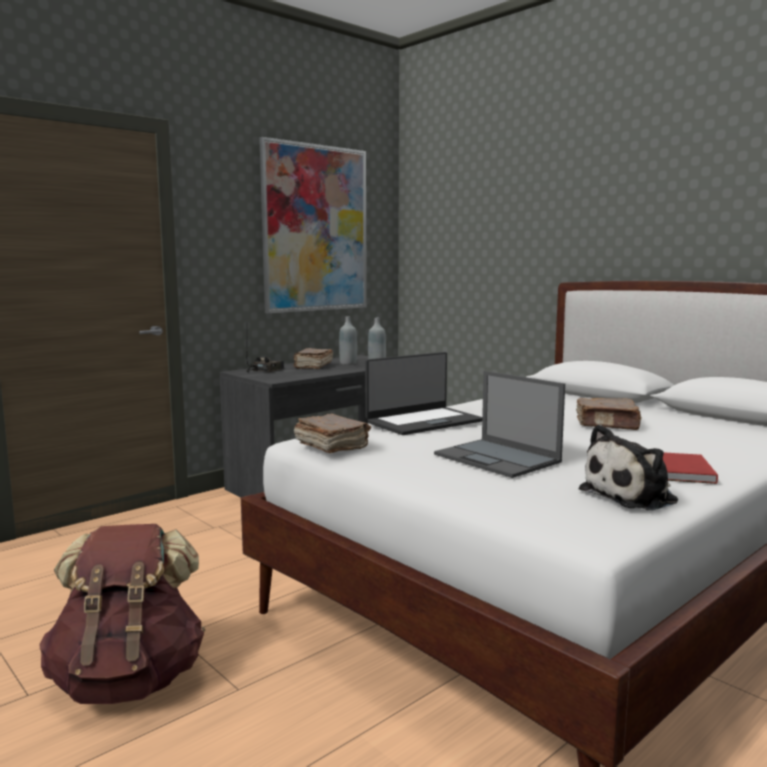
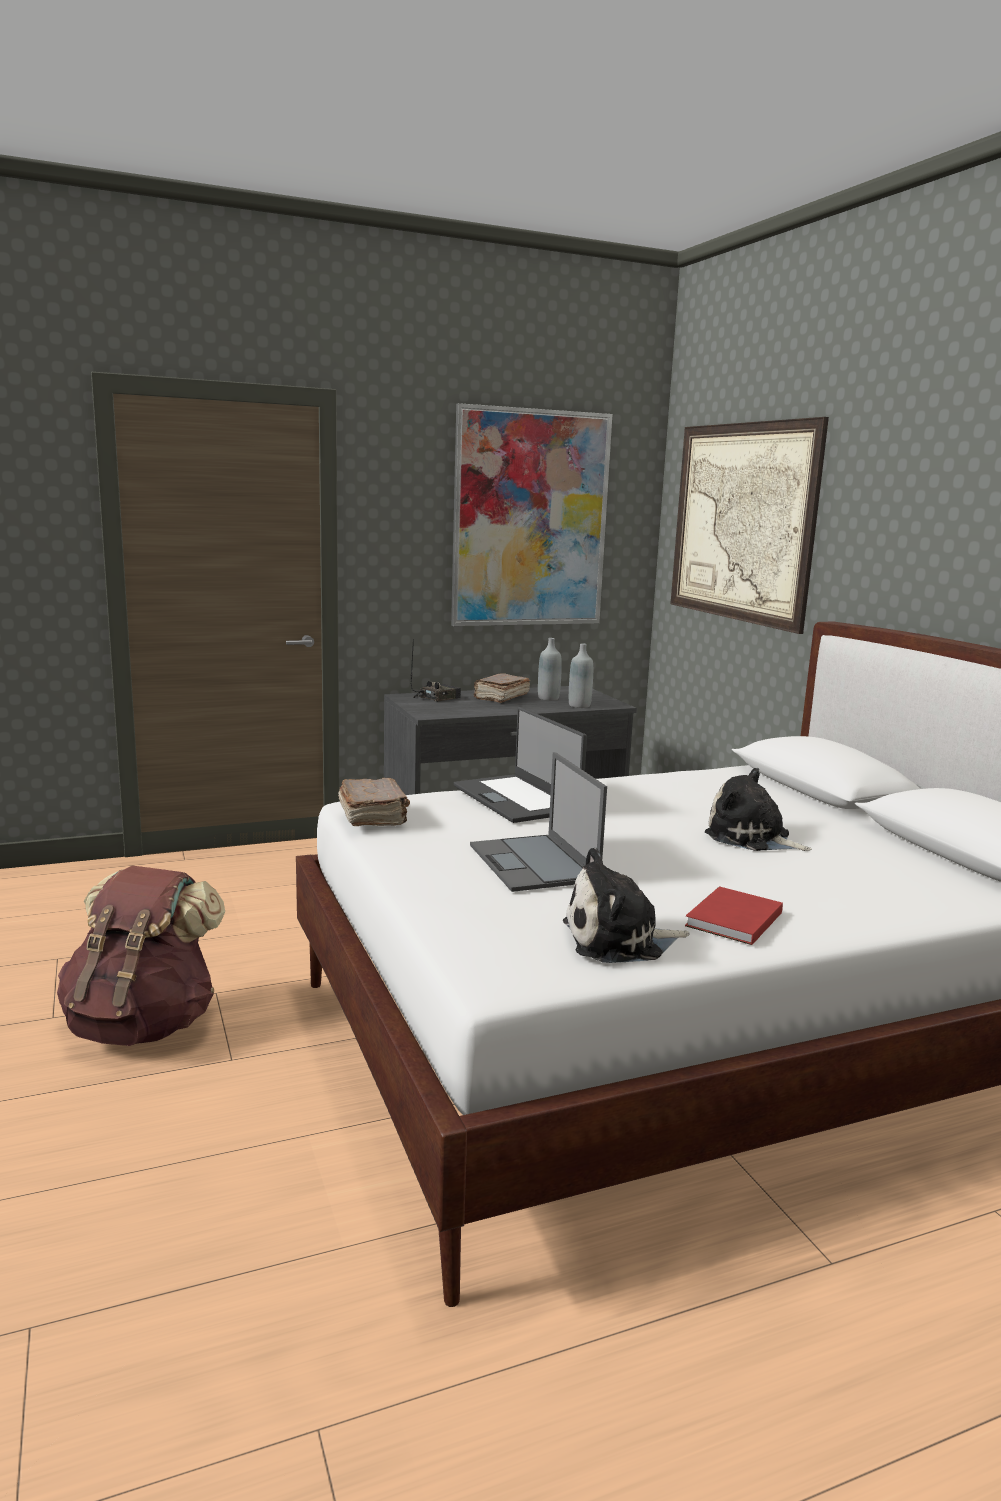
camera: 20 degrees right, 5 degrees up
laptop [365,352,482,435] -> laptop turned 75 degrees clockwise [454,707,587,823]
brown book [576,398,642,430] -> plush toy [705,768,812,851]
none -> picture [670,417,829,634]

